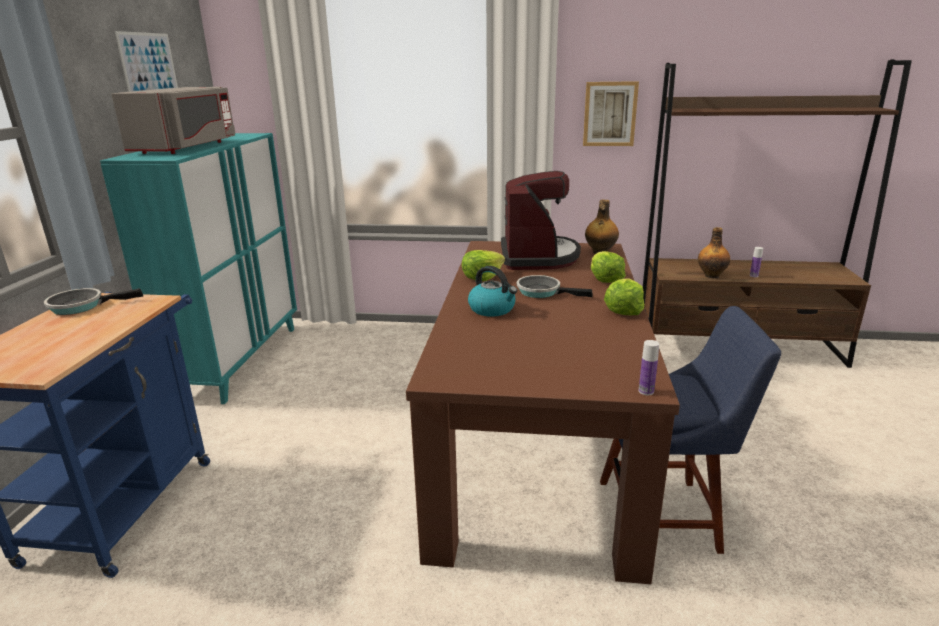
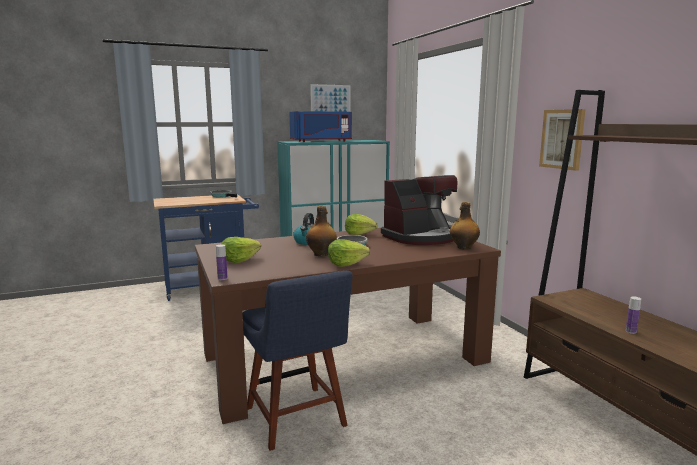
camera: 60 degrees right, 10 degrees down
grey microwave [112,87,235,154] -> blue microwave [289,111,352,142]
lettuce [591,251,626,283] -> lettuce moved to [221,237,261,263]
bottle [698,227,731,278] -> bottle moved to [306,206,337,256]

